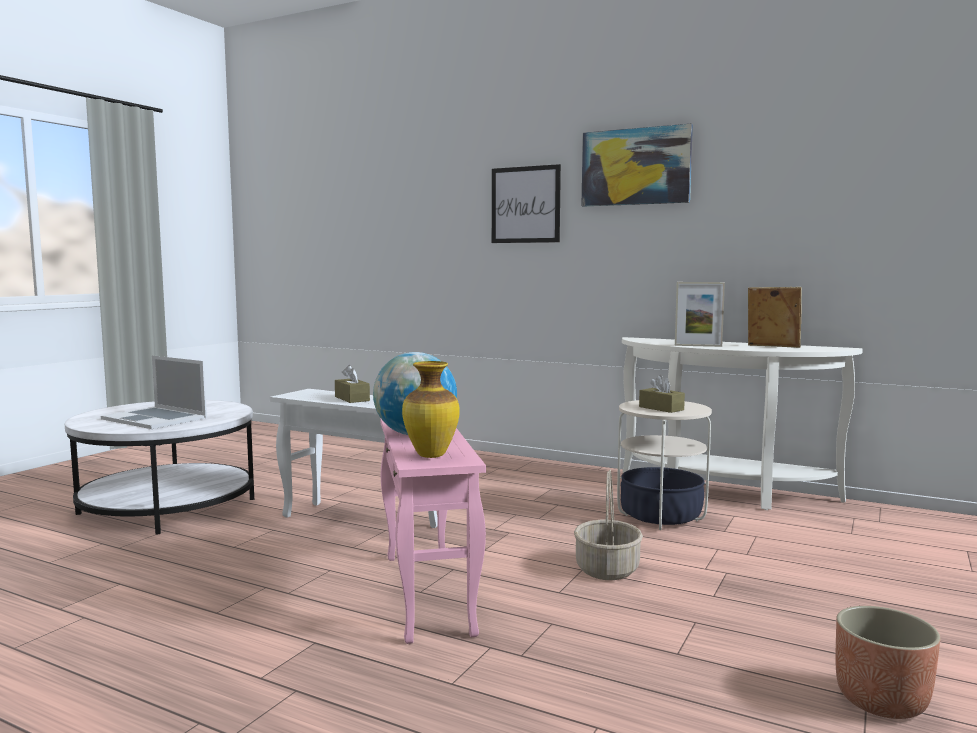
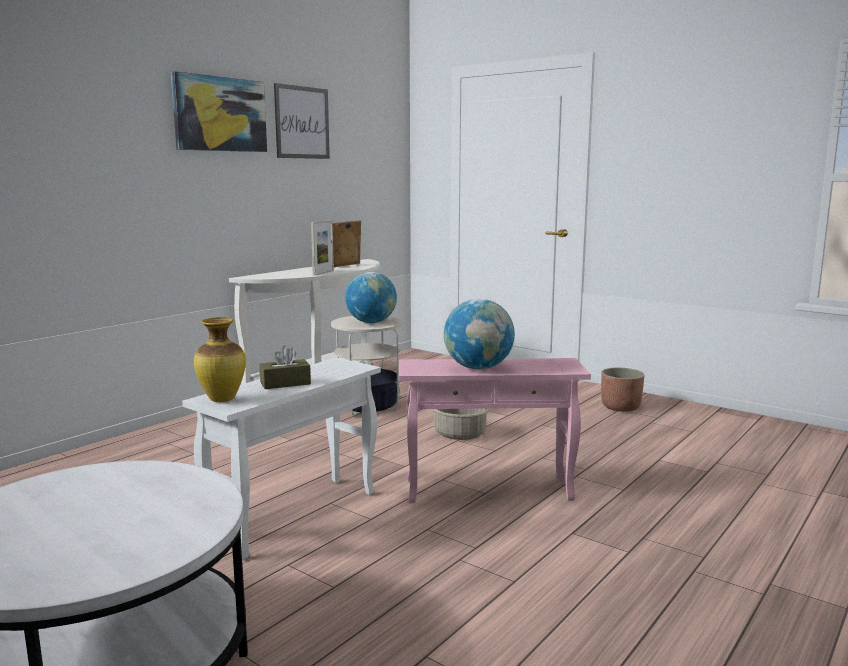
camera: 80 degrees left, 5 degrees up
laptop [101,355,207,429] -> none
vase [402,361,460,458] -> vase moved to [194,317,246,402]
picture [492,164,561,243] -> picture moved to [274,83,330,159]
brown tissue box [639,375,685,413] -> globe [345,272,397,323]

